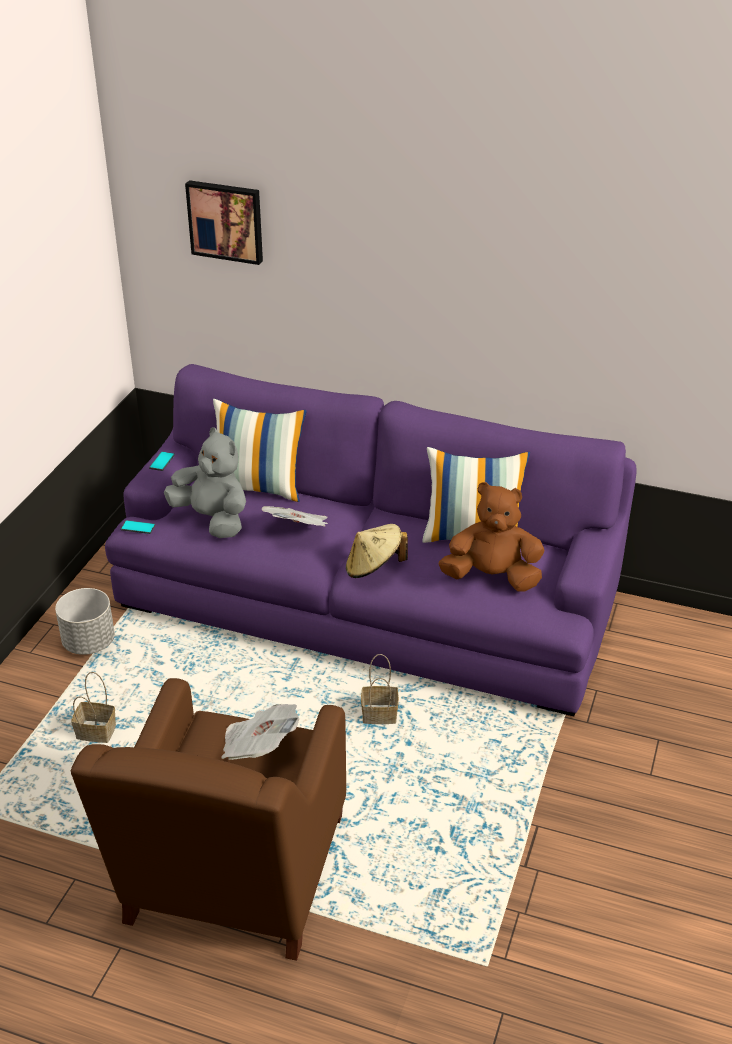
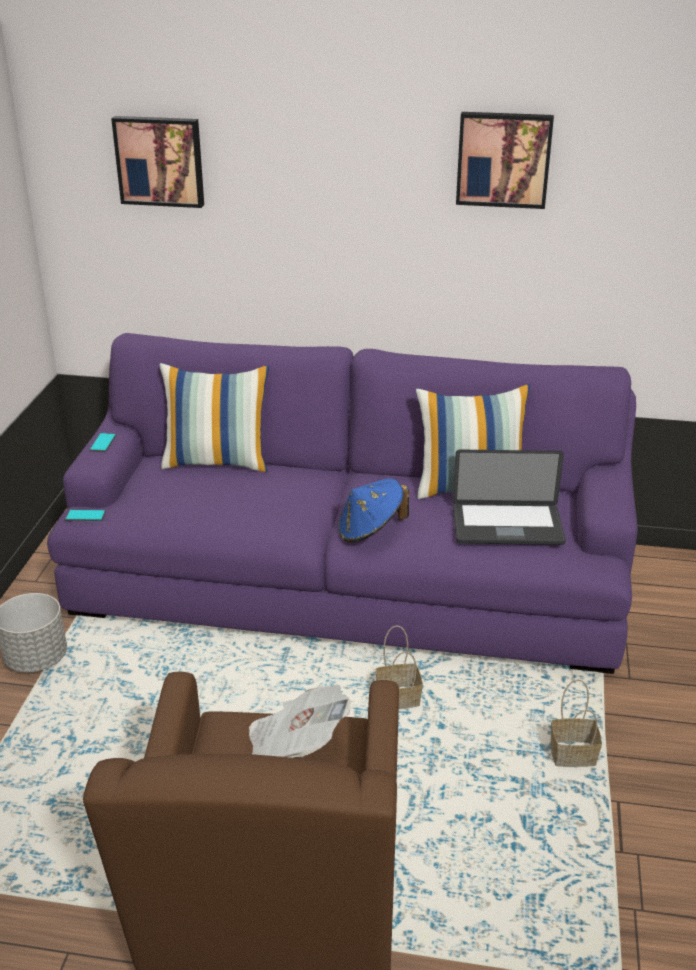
camera: 10 degrees left, 5 degrees down
basket [71,672,116,743] -> basket moved to [550,679,602,767]
grey plush toy [164,427,246,538] -> none
newspaper [262,506,328,526] -> none
beige hat [346,524,408,578] -> blue hat [338,479,409,543]
brown plush toy [439,482,544,591] -> laptop [453,450,566,545]
none -> picture [456,112,554,209]

